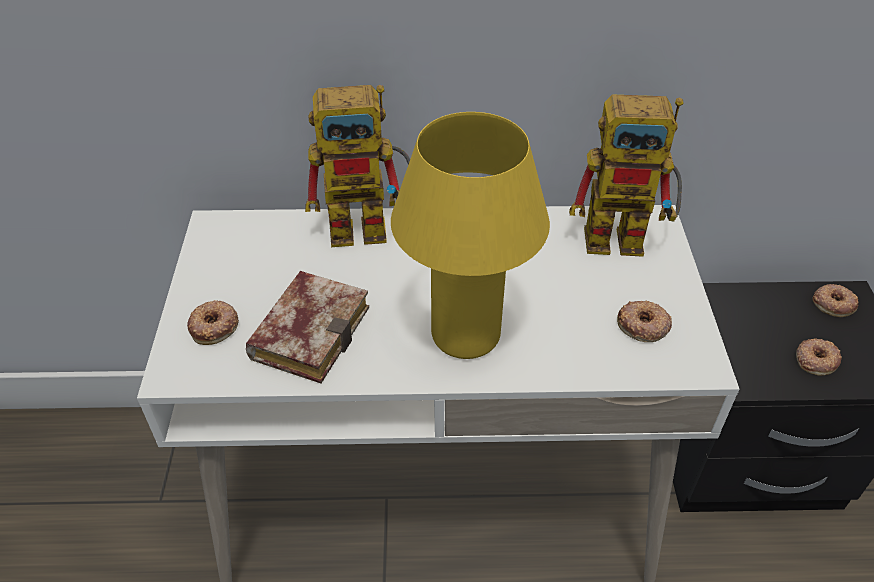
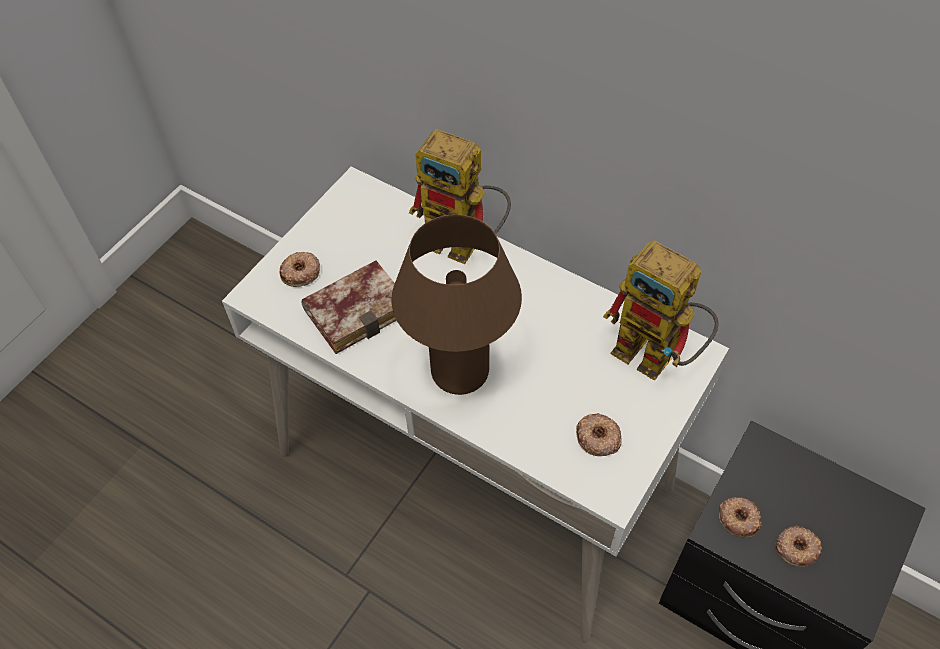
camera: 35 degrees right, 10 degrees up
yellow table lamp [391,112,550,359] -> brown table lamp [392,214,522,395]
donut [812,284,858,317] -> donut moved to [719,497,762,538]

